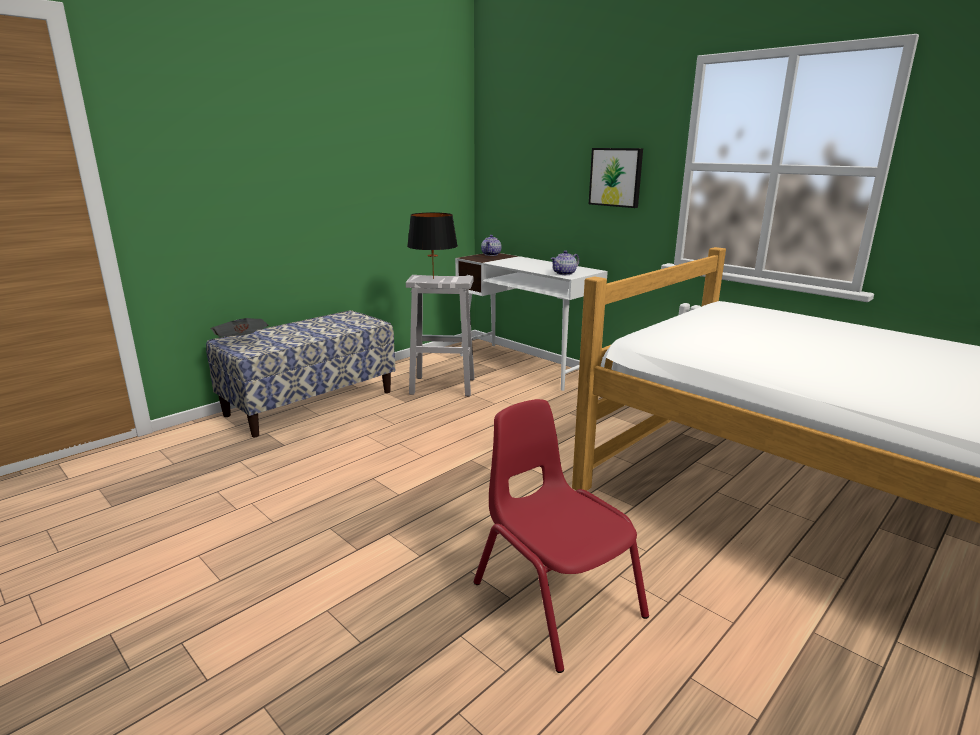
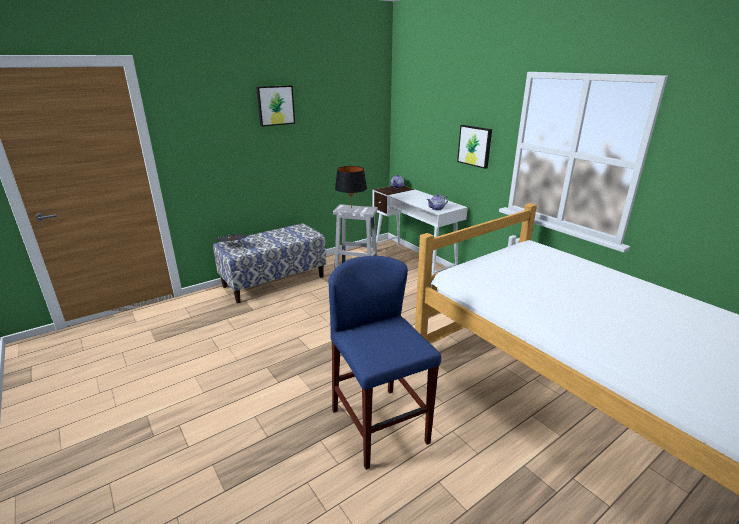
camera: 10 degrees right, 5 degrees up
red chair [474,399,649,673] -> blue stool [329,256,441,470]
none -> picture [256,85,295,127]

